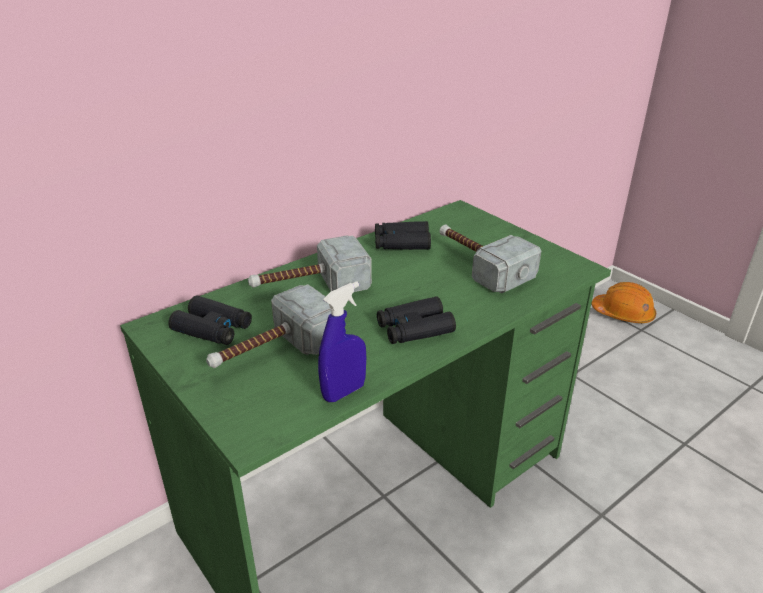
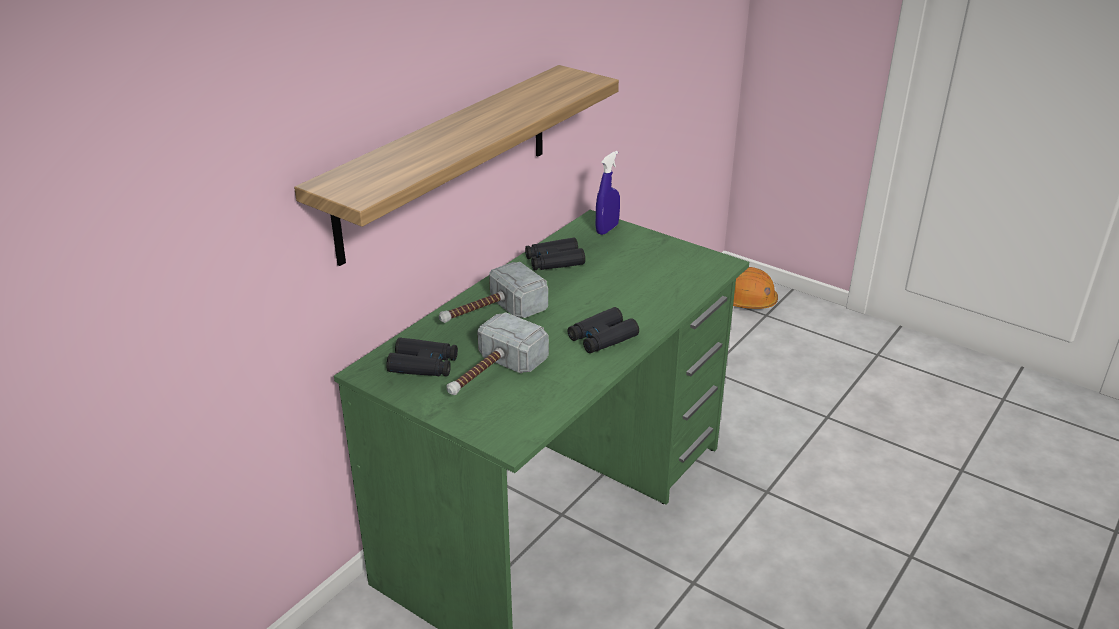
camera: 15 degrees left, 0 degrees up
blue spray bottle [318,281,366,402] -> blue spray bottle moved to [596,151,620,235]
hammer [440,225,541,293] -> none
none -> shelf [294,65,619,266]

